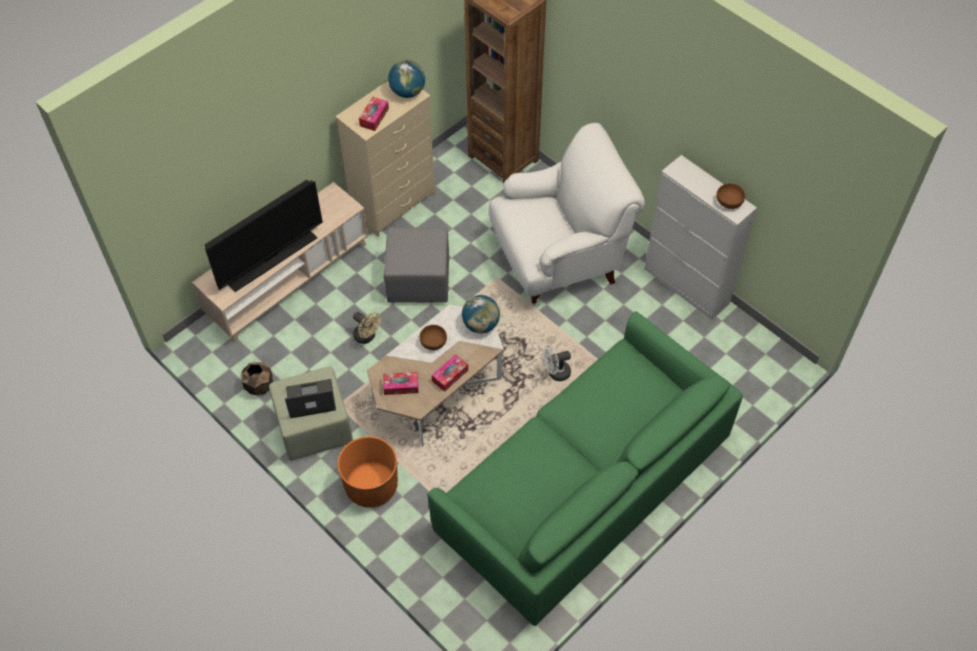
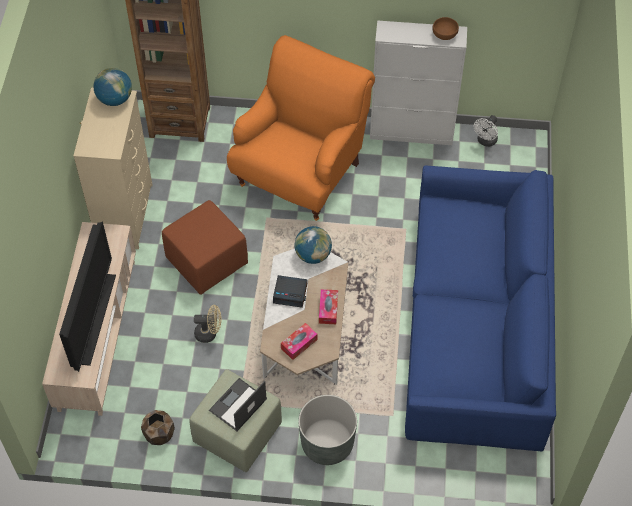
camera: 40 degrees left, 0 degrees up
orange planter [338,436,398,508] -> grey planter [298,395,357,465]
tissue box [359,97,389,131] -> none
grey ottoman [384,227,449,303] -> brown ottoman [162,200,248,295]
brown bowl [419,325,447,350] -> alarm clock [273,275,308,308]
green sofa [427,311,743,626] -> blue sofa [405,166,556,452]
white armchair [489,123,645,306] -> orange armchair [227,35,375,221]
white fan [542,345,571,381] -> white fan moved to [474,115,498,147]

